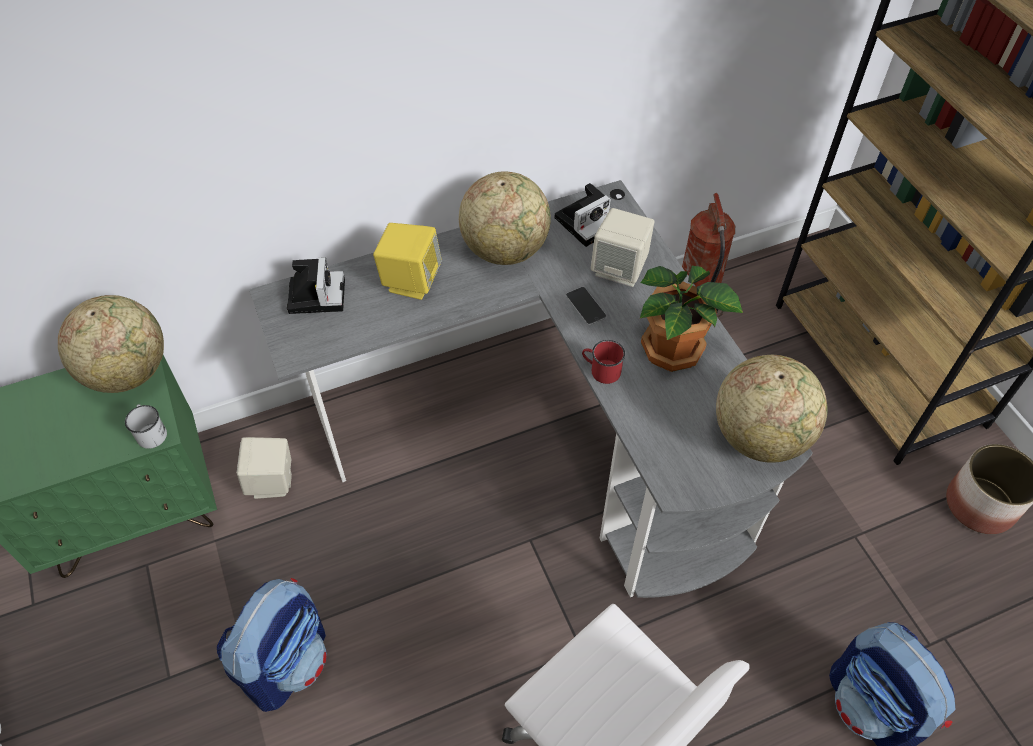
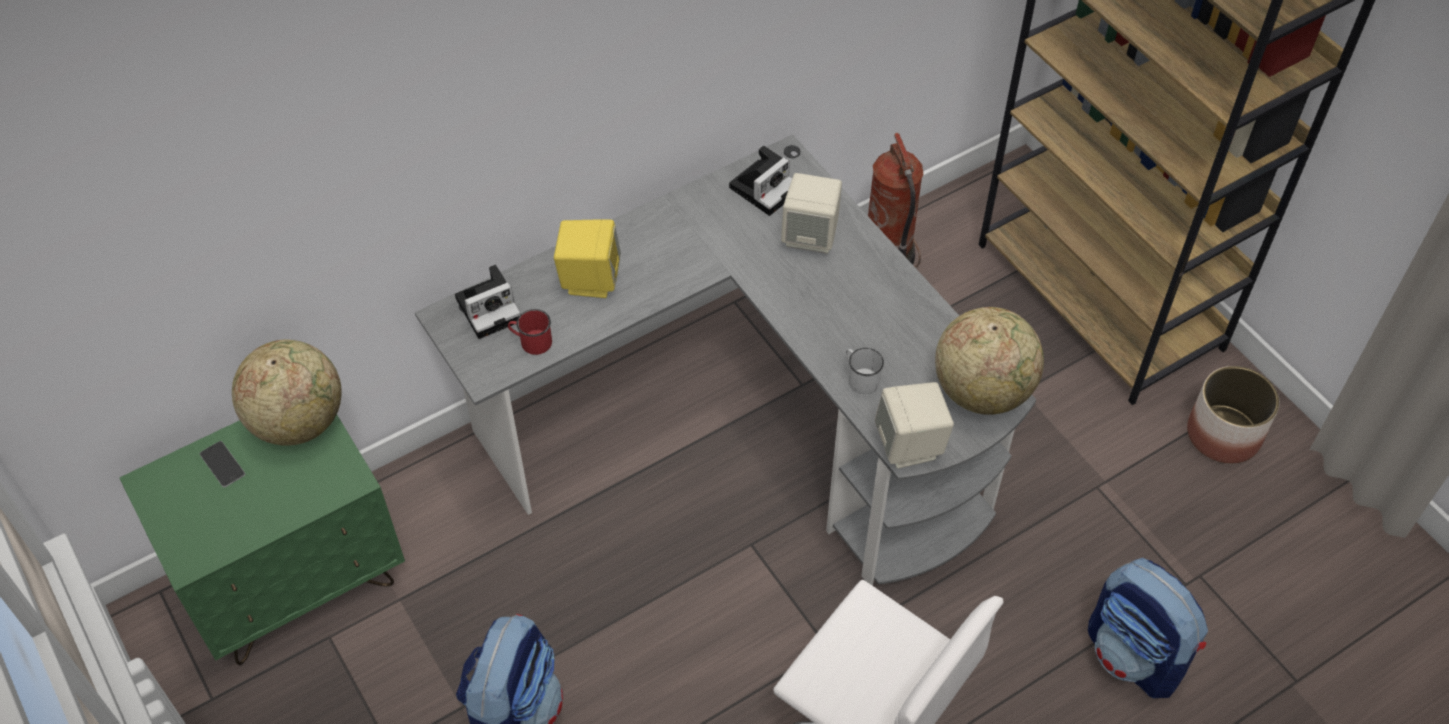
camera: 10 degrees left, 0 degrees up
white mug [125,404,167,449] -> white mug moved to [846,348,884,394]
beige speaker [237,437,292,499] -> beige speaker moved to [875,382,954,469]
camera [287,257,345,314] -> camera turned 75 degrees clockwise [455,265,521,339]
globe [459,171,551,265] -> none
phone [566,287,607,325] -> phone moved to [200,441,245,487]
red mug [582,340,625,384] -> red mug moved to [508,309,552,355]
potted plant [640,266,743,372] -> none

